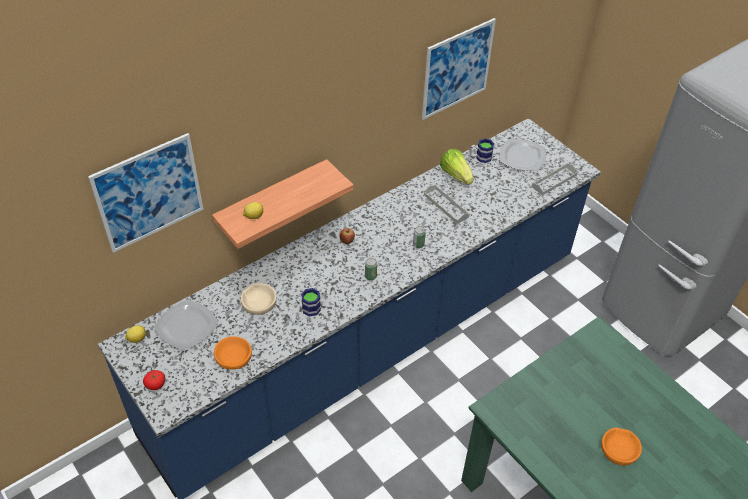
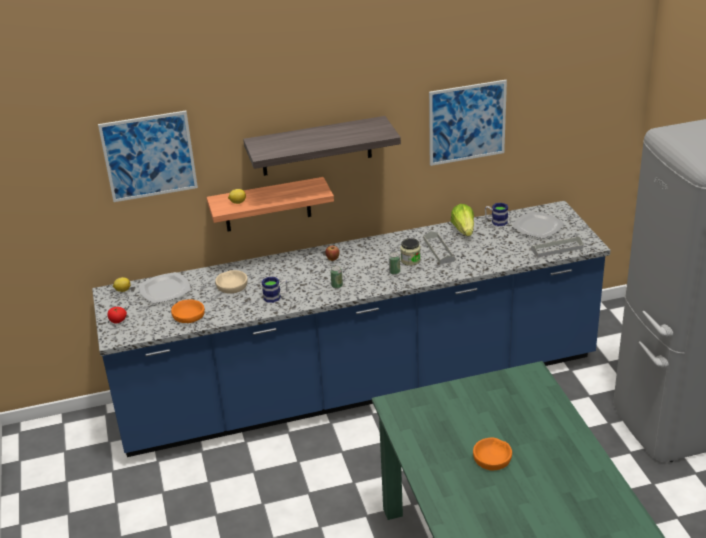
camera: 25 degrees right, 15 degrees down
none -> shelf [243,116,401,176]
none -> jar [400,238,421,266]

